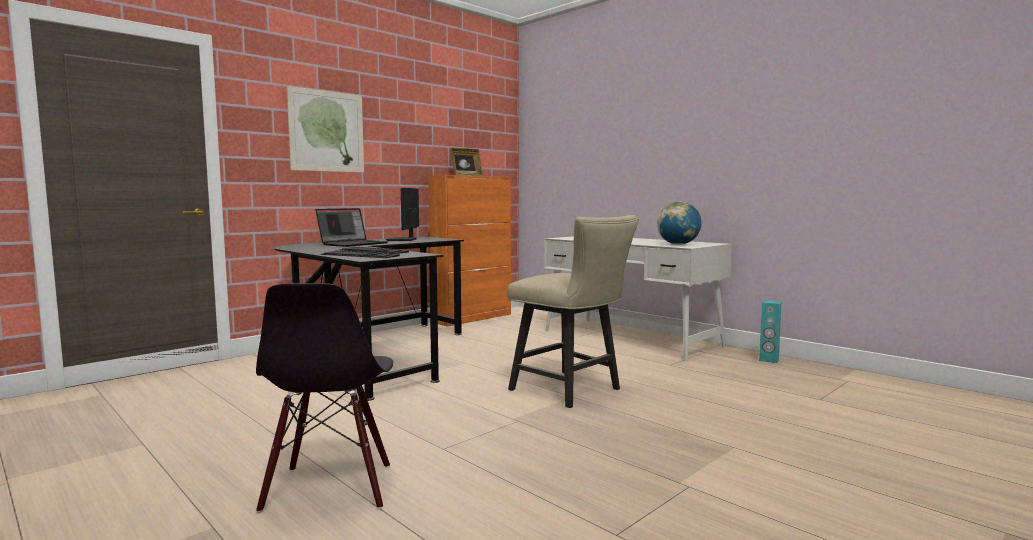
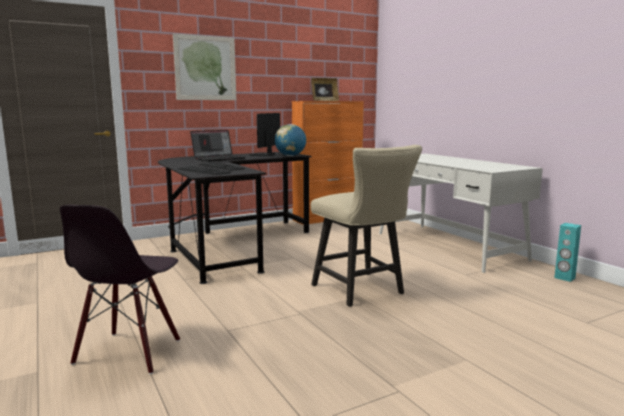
camera: 15 degrees right, 5 degrees up
globe [657,202,702,245] -> globe moved to [275,124,306,156]

